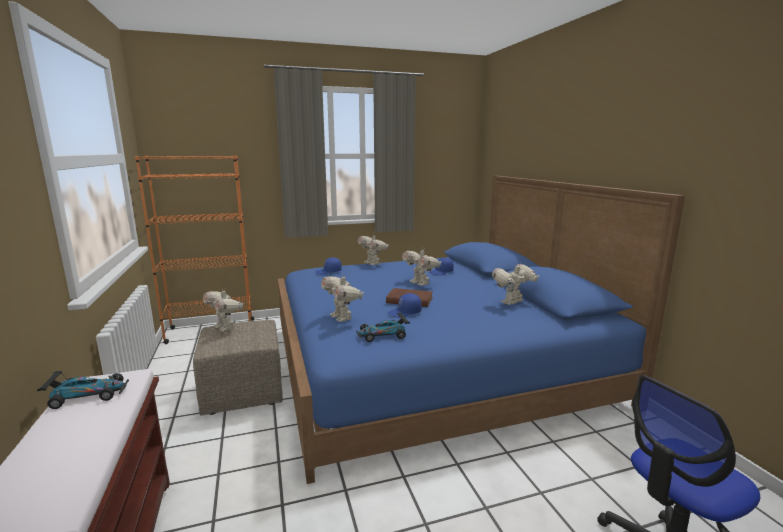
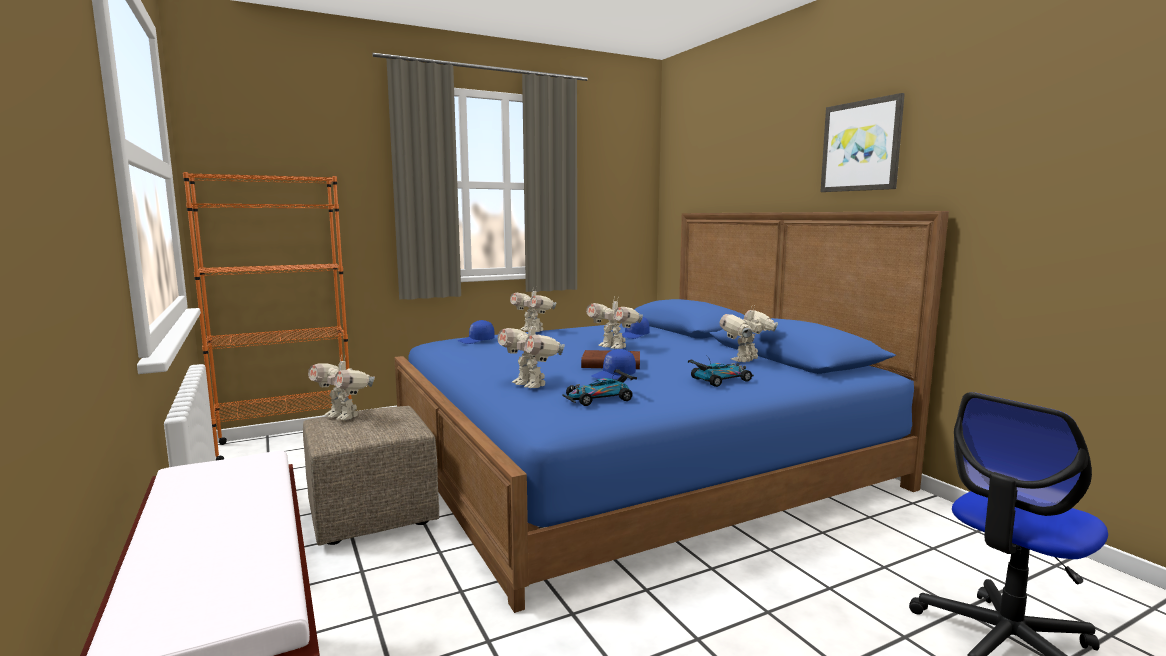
camera: 10 degrees left, 5 degrees down
toy car [37,371,129,409] -> toy car moved to [688,355,754,387]
none -> picture [820,93,905,192]

